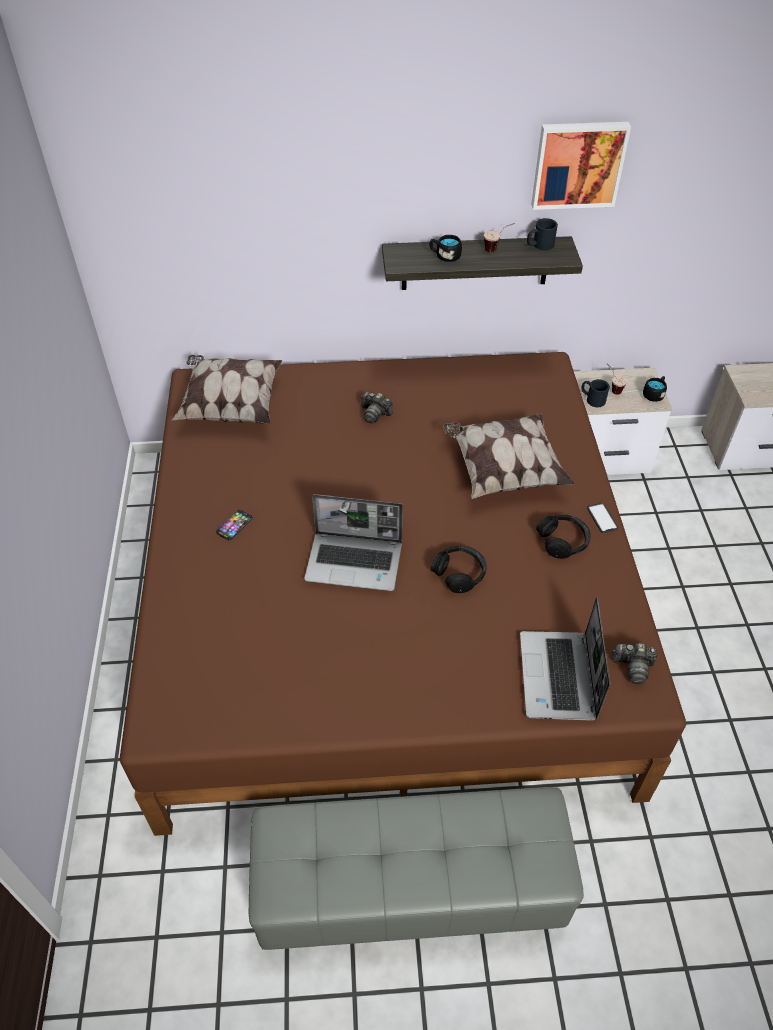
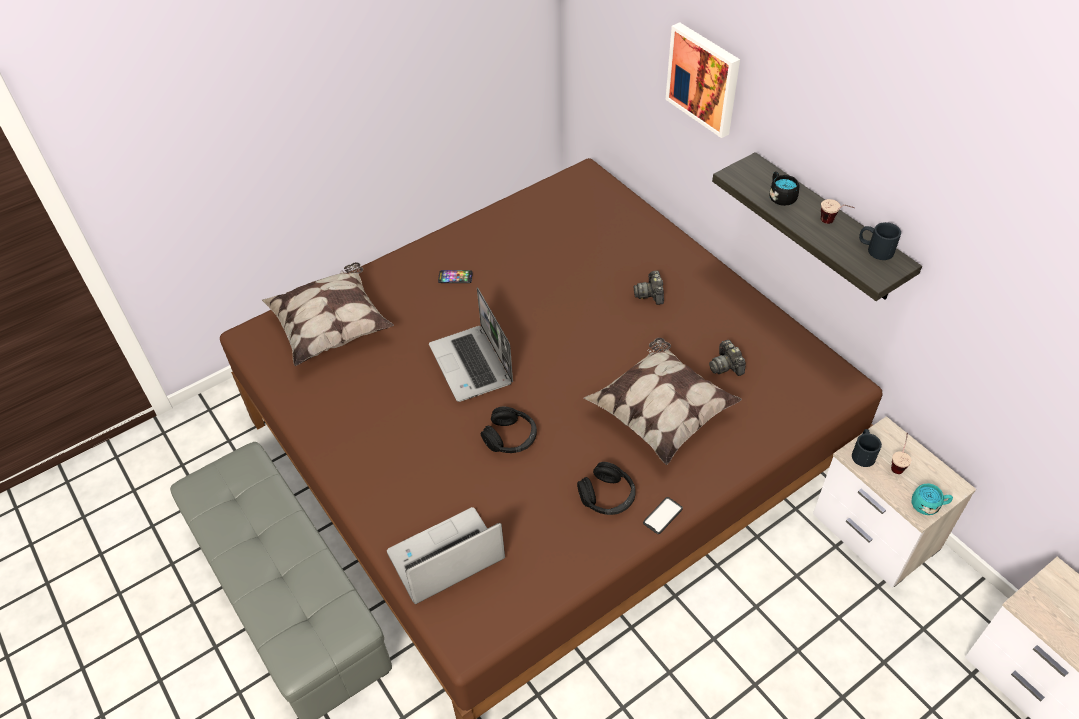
camera: 60 degrees right, 0 degrees up
pillow [172,355,282,424] -> pillow moved to [262,262,394,366]
picture [531,122,631,210] -> picture moved to [665,22,740,138]
camera [612,643,657,684] -> camera moved to [709,340,746,376]
black mug [643,376,667,402] -> turquoise mug [911,483,953,515]

